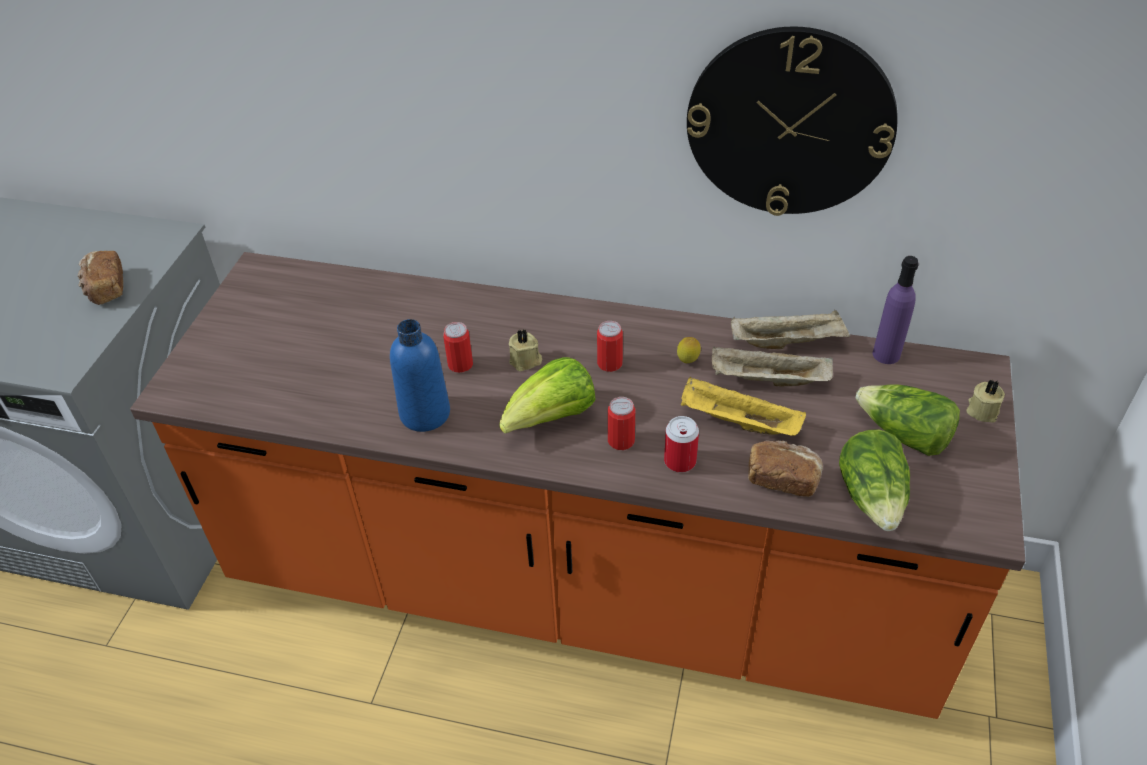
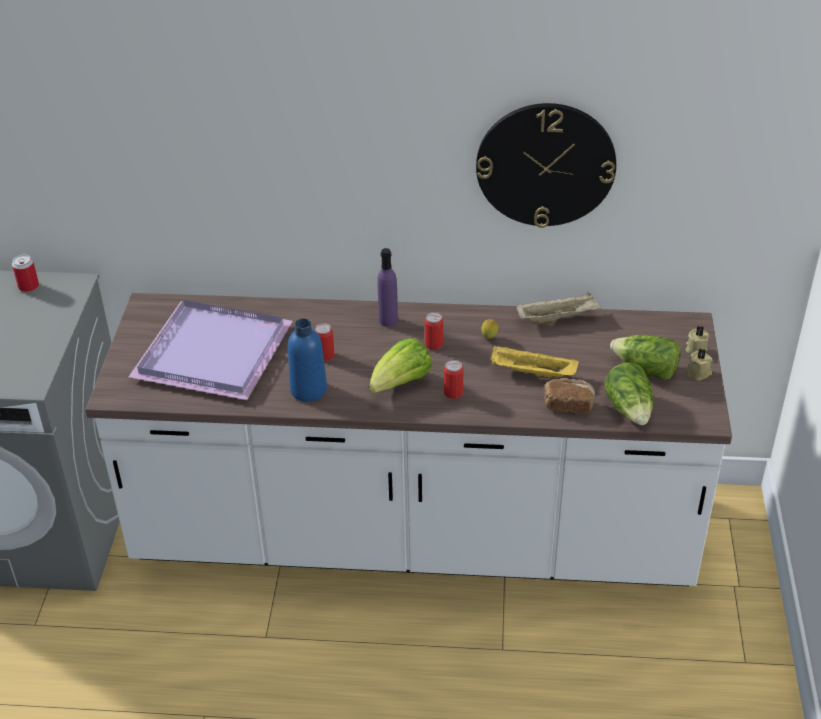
camera: 10 degrees left, 5 degrees down
bread [78,251,123,305] -> none
orange counter [130,252,1025,719] -> white counter [85,293,732,586]
beige candle [509,329,542,371] -> beige candle moved to [688,349,713,381]
can [664,416,699,472] -> can moved to [12,255,39,292]
beige tray [712,347,833,387] -> none
purple bottle [873,256,919,364] -> purple bottle moved to [377,248,398,327]
none -> purple tray [129,300,293,400]

